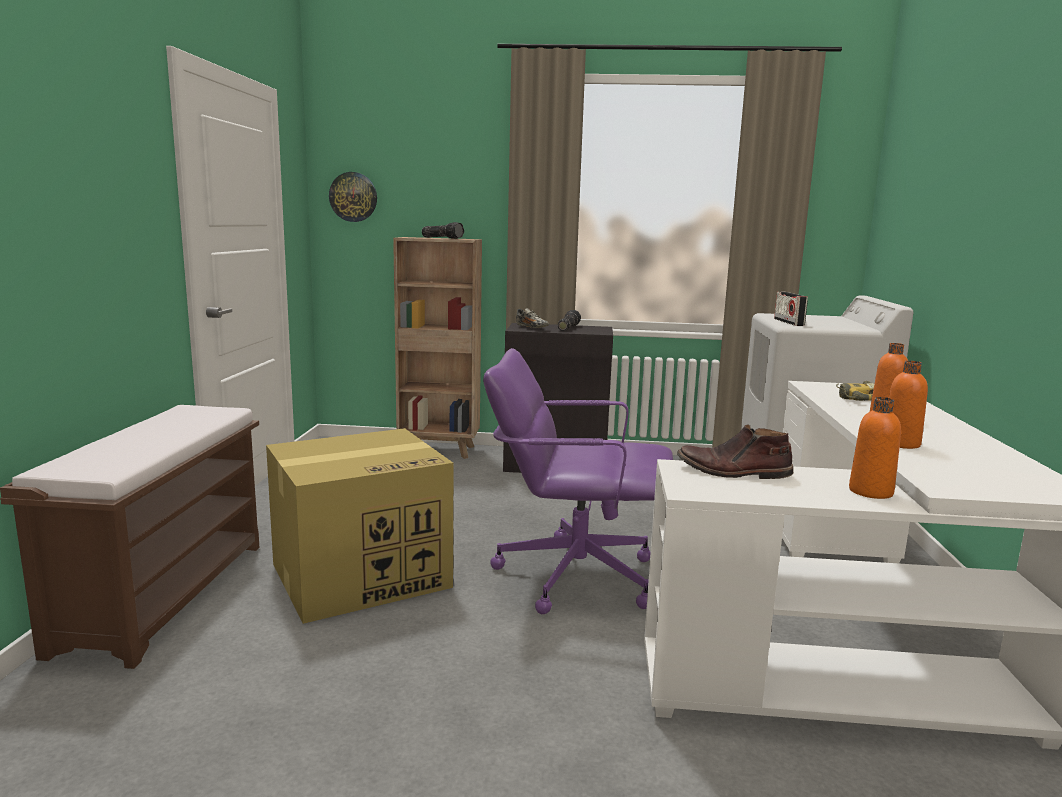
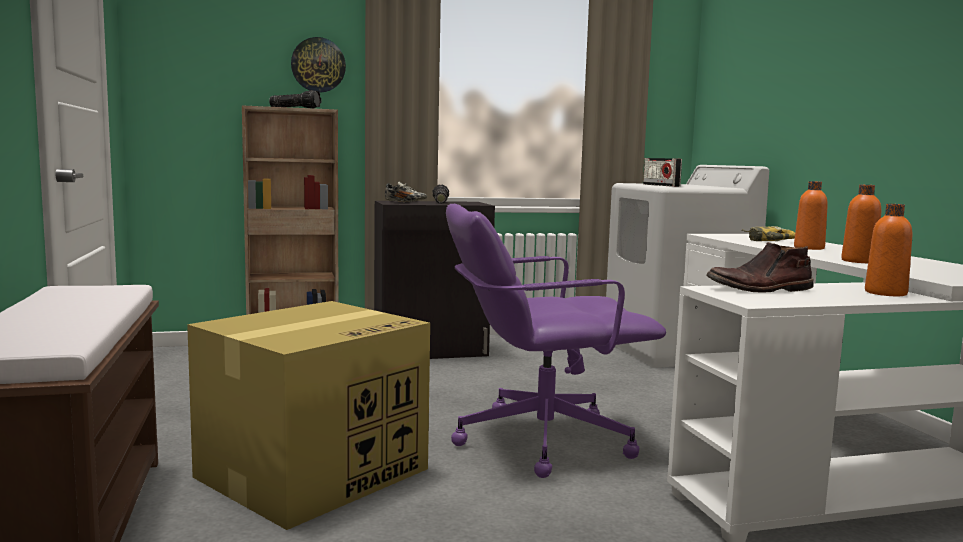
camera: 20 degrees left, 5 degrees down
wall clock [329,172,377,222] -> wall clock moved to [291,37,346,93]

